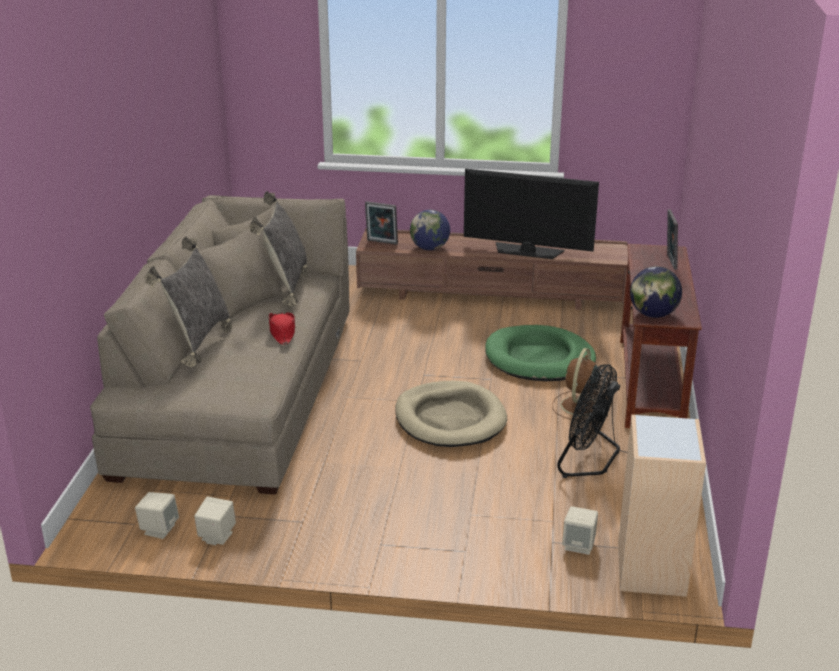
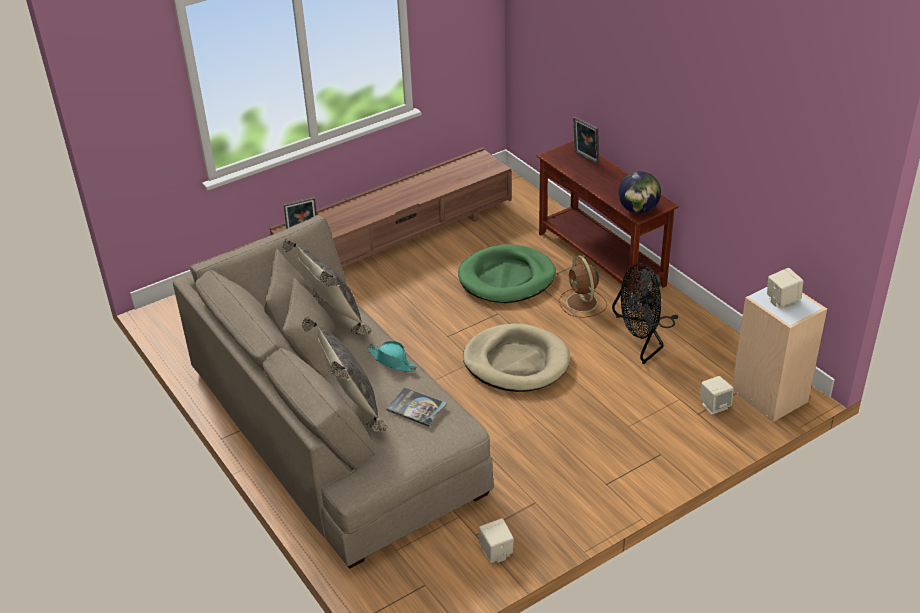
camera: 40 degrees left, 10 degrees up
beige speaker [135,492,179,539] -> beige speaker moved to [767,268,803,309]
red hat [269,312,296,345] -> turquoise hat [367,341,417,372]
globe [410,210,450,250] -> none
television [464,169,599,259] -> none
none -> book [386,388,447,427]

